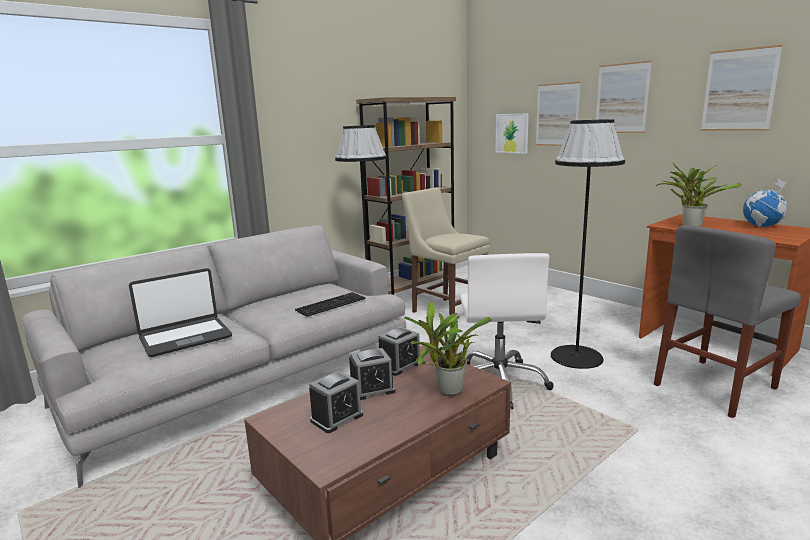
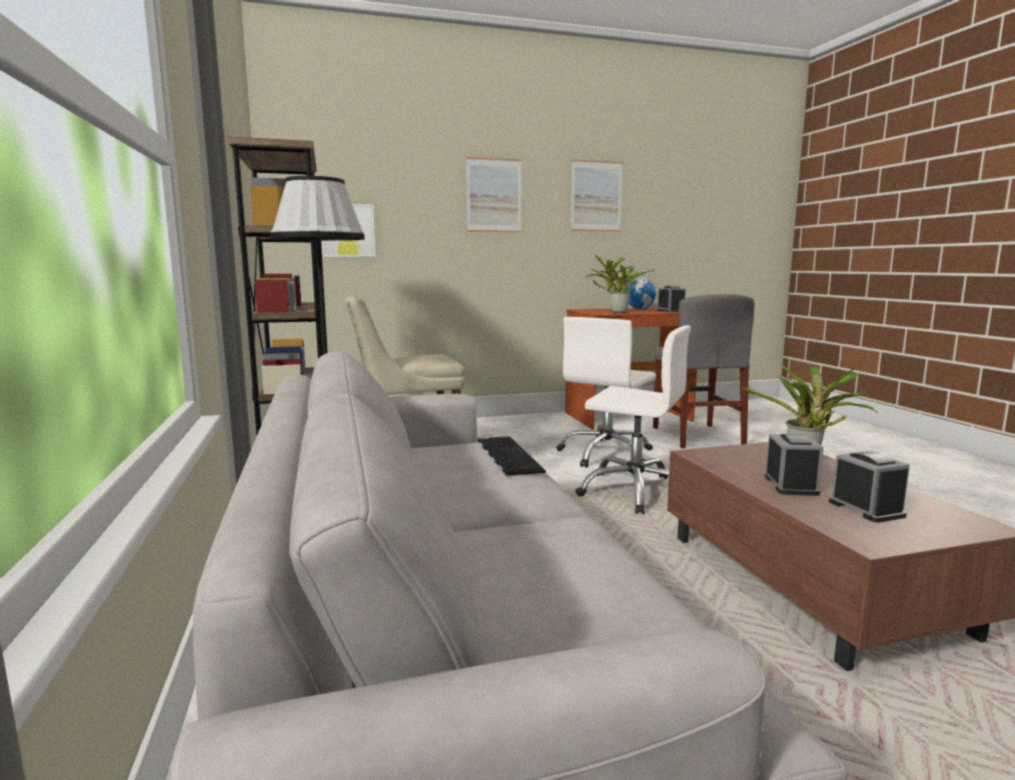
camera: 65 degrees left, 5 degrees down
laptop [129,268,232,357] -> none
alarm clock [378,327,420,376] -> alarm clock moved to [657,286,686,312]
picture [536,82,581,146] -> none
black floor lamp [551,119,625,369] -> white office chair [556,317,656,468]

